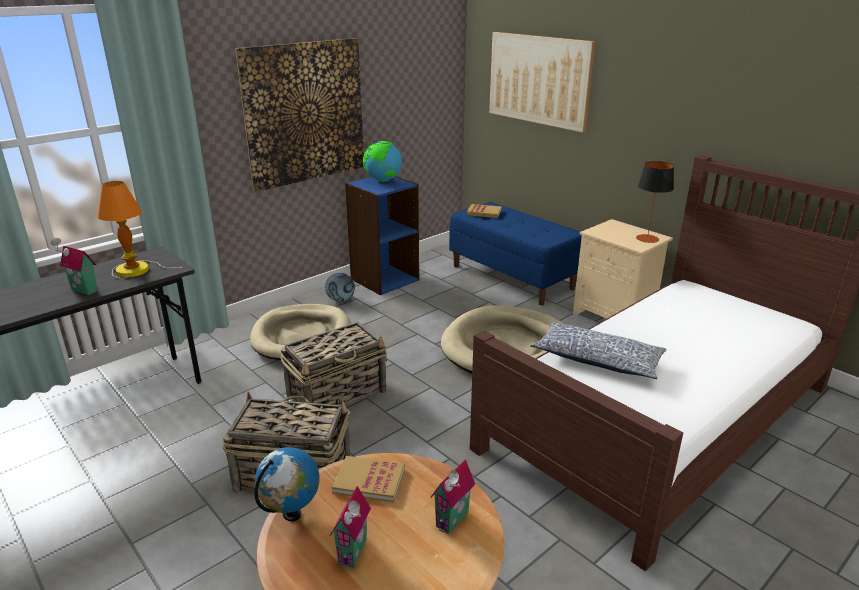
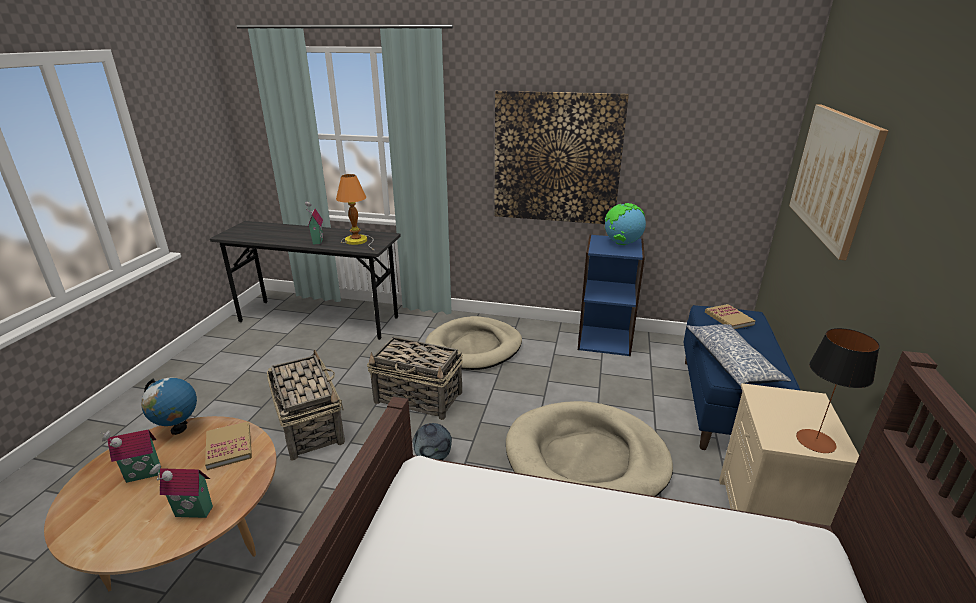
camera: 55 degrees right, 0 degrees up
football [325,273,355,302] -> football moved to [413,423,452,460]
pillow [530,322,667,379] -> pillow moved to [686,324,791,386]

